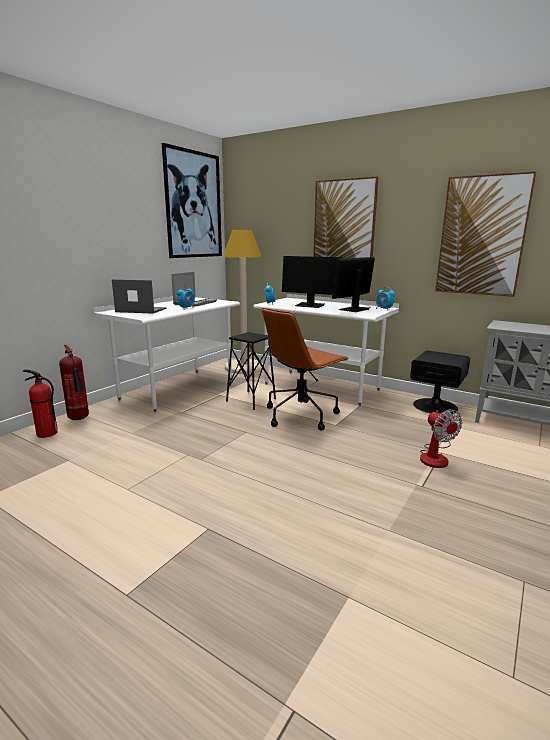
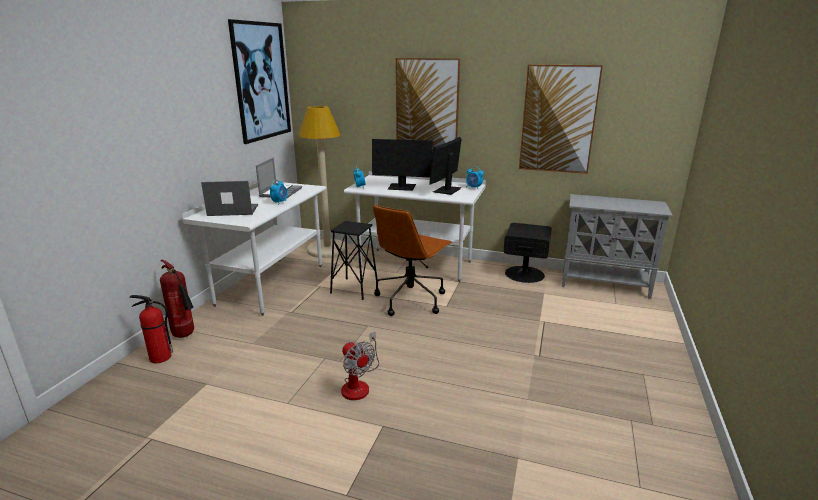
camera: 15 degrees left, 5 degrees up
fan [420,409,462,468] -> fan moved to [341,332,379,400]

